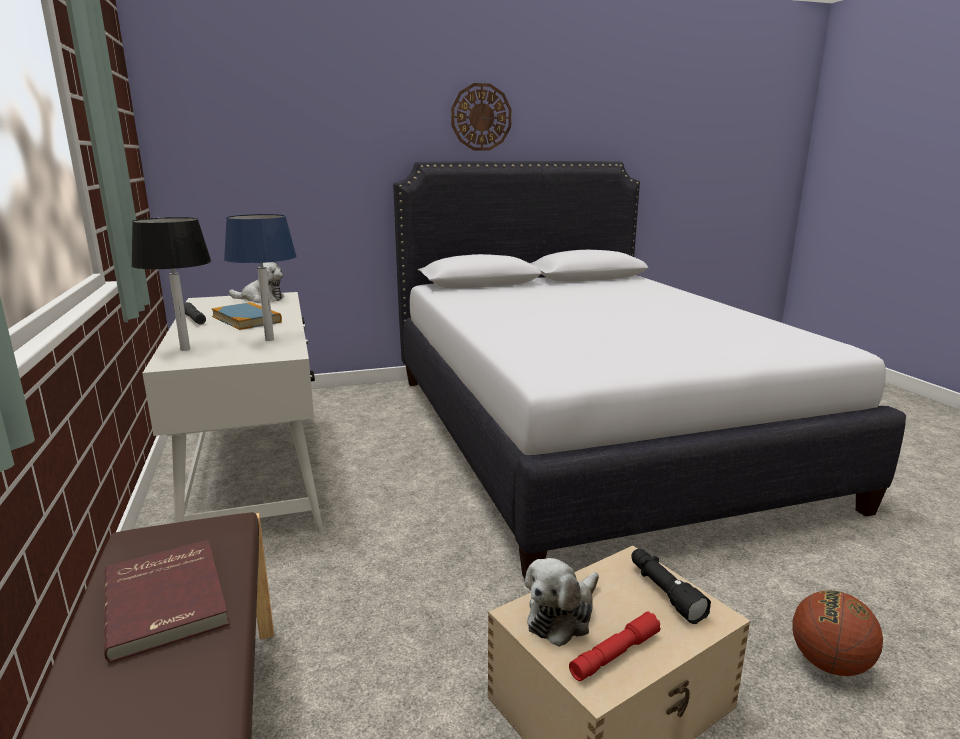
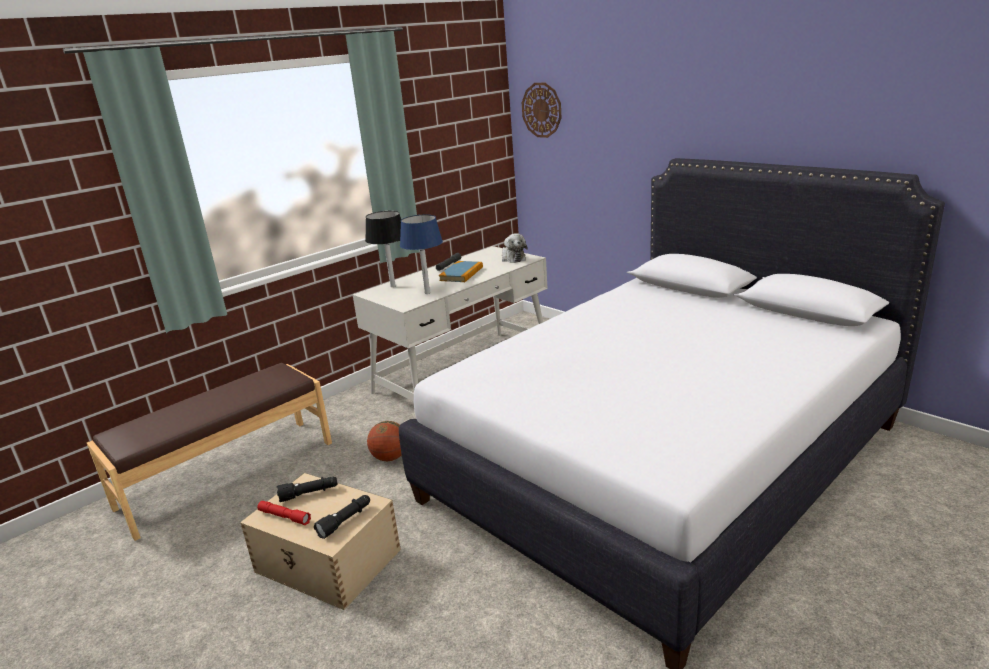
camera: 65 degrees right, 5 degrees up
red book [104,540,229,663] -> none
wall clock [451,83,512,151] -> wall clock moved to [522,83,561,138]
plush toy [525,558,599,647] -> black flashlight [277,477,338,502]
basketball [792,590,883,676] -> basketball moved to [367,421,402,461]

